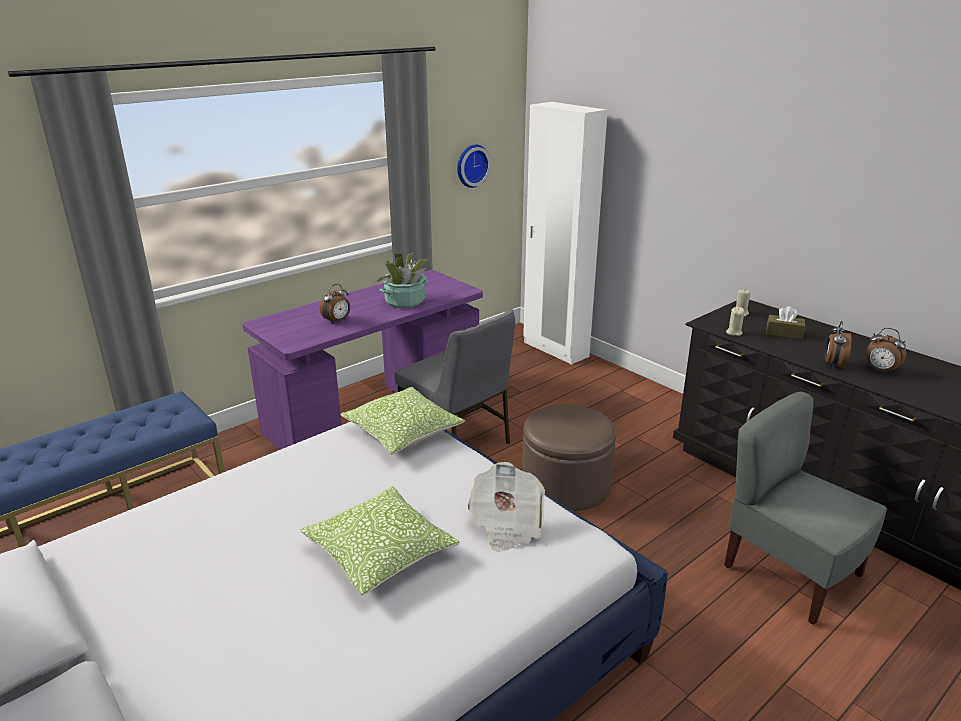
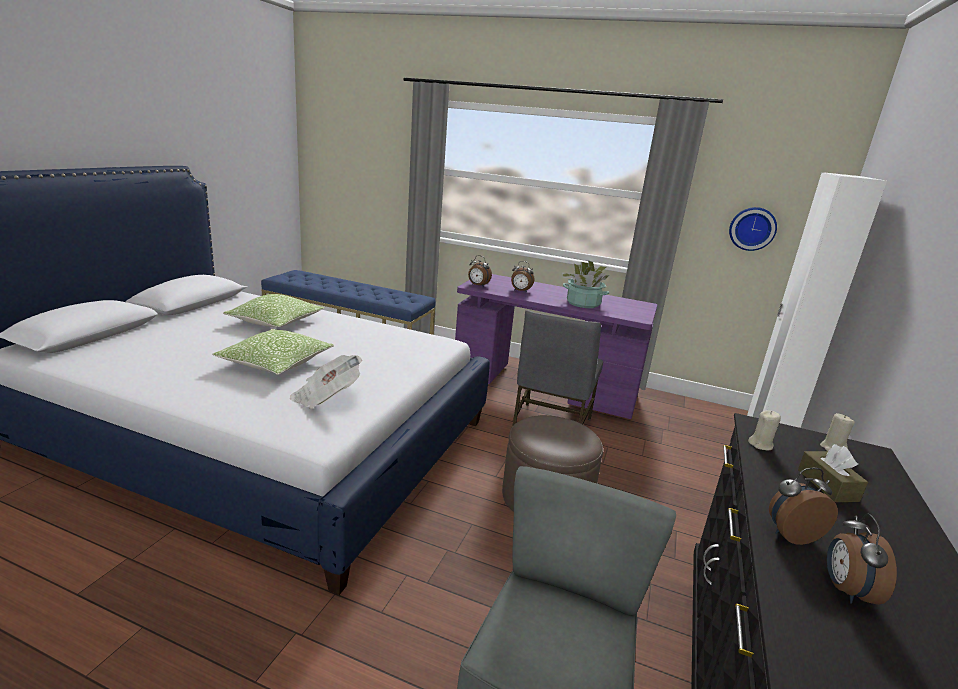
camera: 60 degrees right, 5 degrees down
pillow [340,387,465,455] -> pillow moved to [223,294,324,327]
none -> alarm clock [468,255,492,286]

